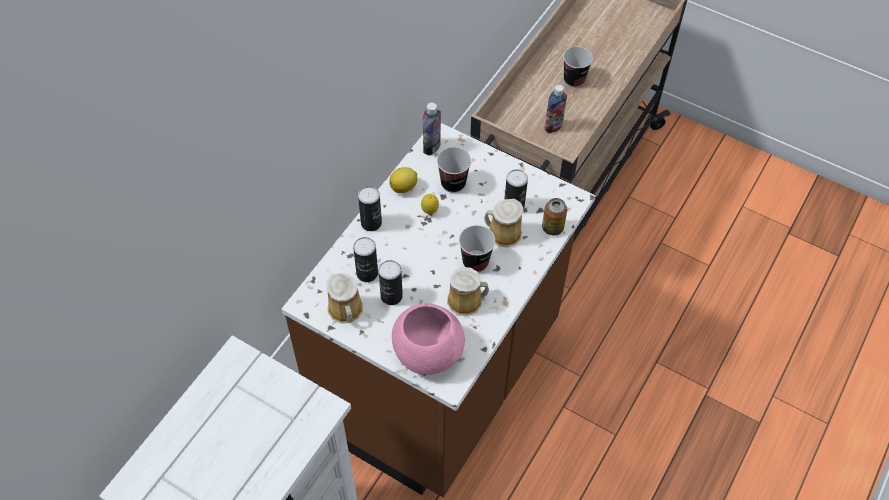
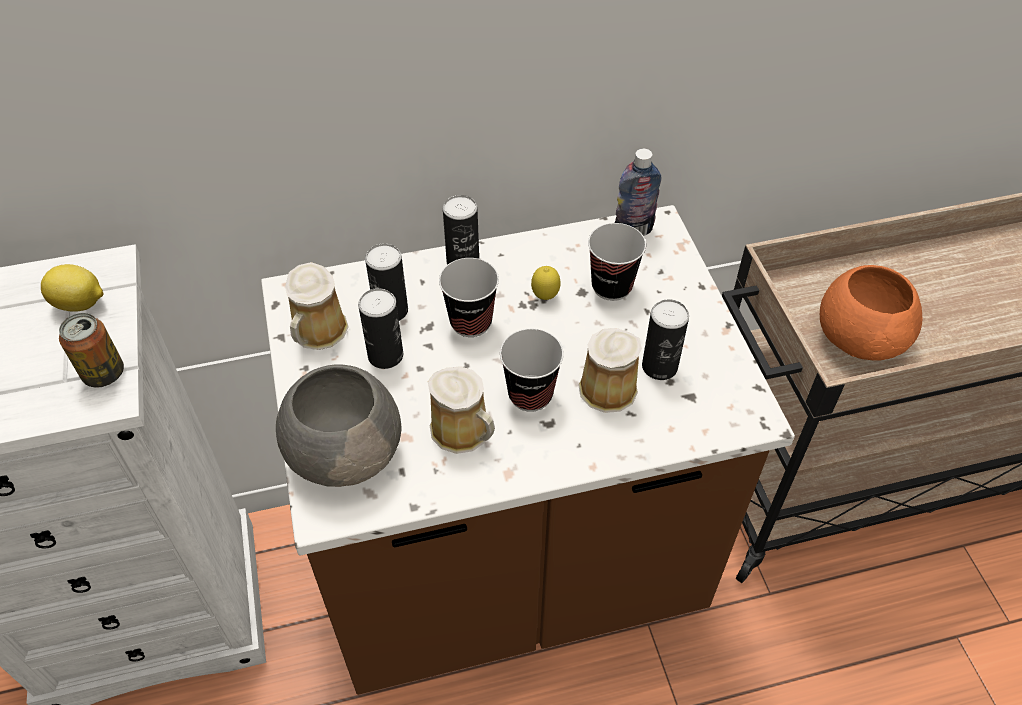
camera: 45 degrees right, 5 degrees down
lemon [389,167,417,193] -> lemon moved to [41,264,103,312]
pink bowl [392,303,465,375] -> grey bowl [276,364,401,487]
can [542,198,567,236] -> can moved to [59,313,124,388]
bottle [544,85,567,133] -> orange bowl [820,265,922,361]
cup [563,47,593,88] -> cup moved to [439,258,499,337]

